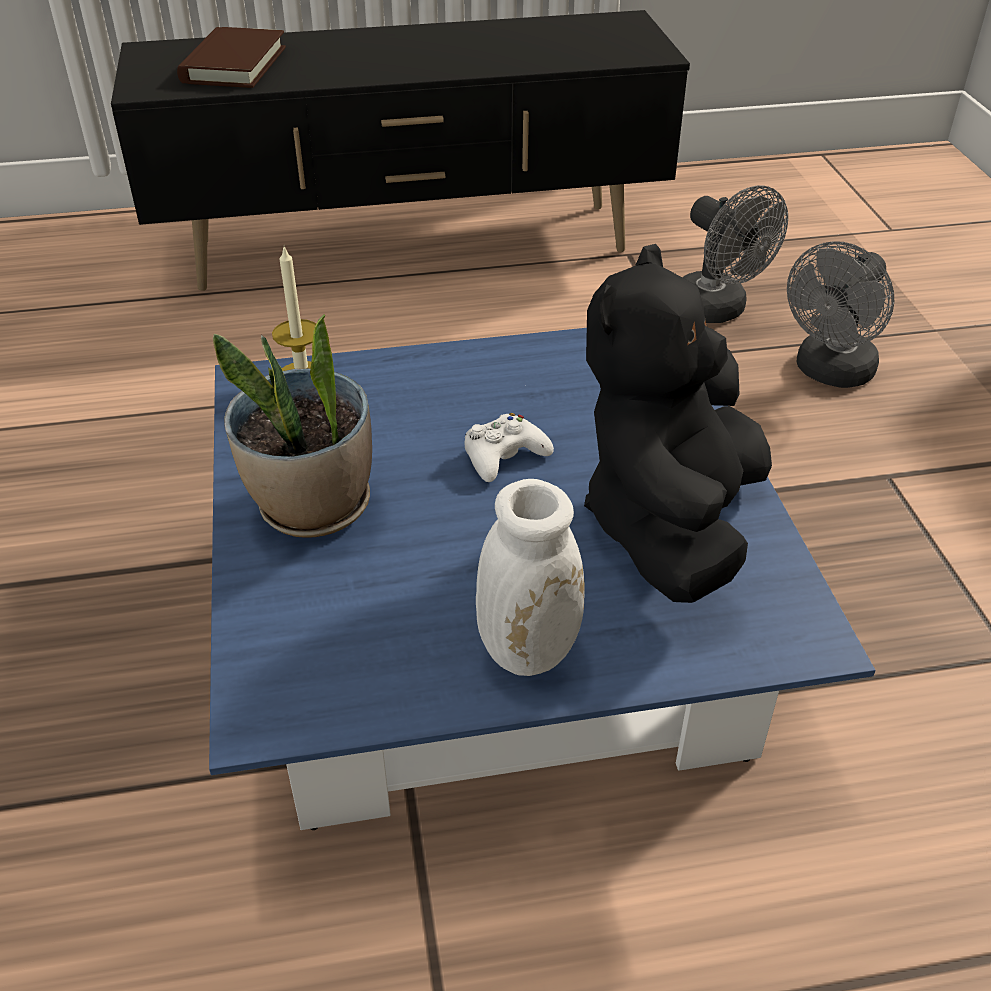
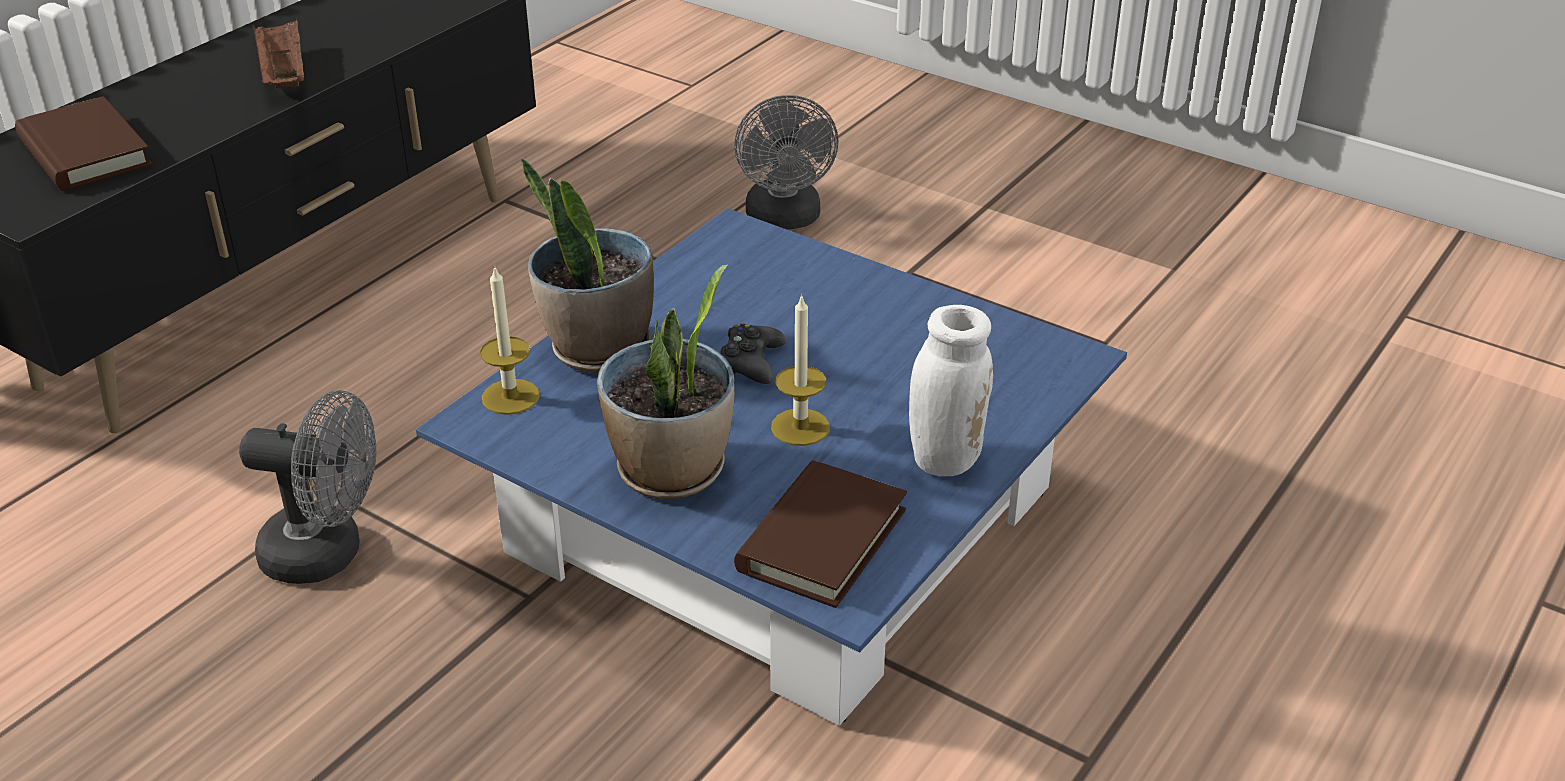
camera: 45 degrees left, 5 degrees down
white game controller [465,413,554,482] -> black game controller [720,324,786,384]
black plush toy [584,244,772,603] -> none
grey fan [682,185,788,323] -> grey fan moved to [239,390,376,584]
none -> brown tray [252,18,304,89]
none -> potted plant [521,158,654,373]
none -> brown book [734,460,907,608]
none -> candle [771,294,830,446]

